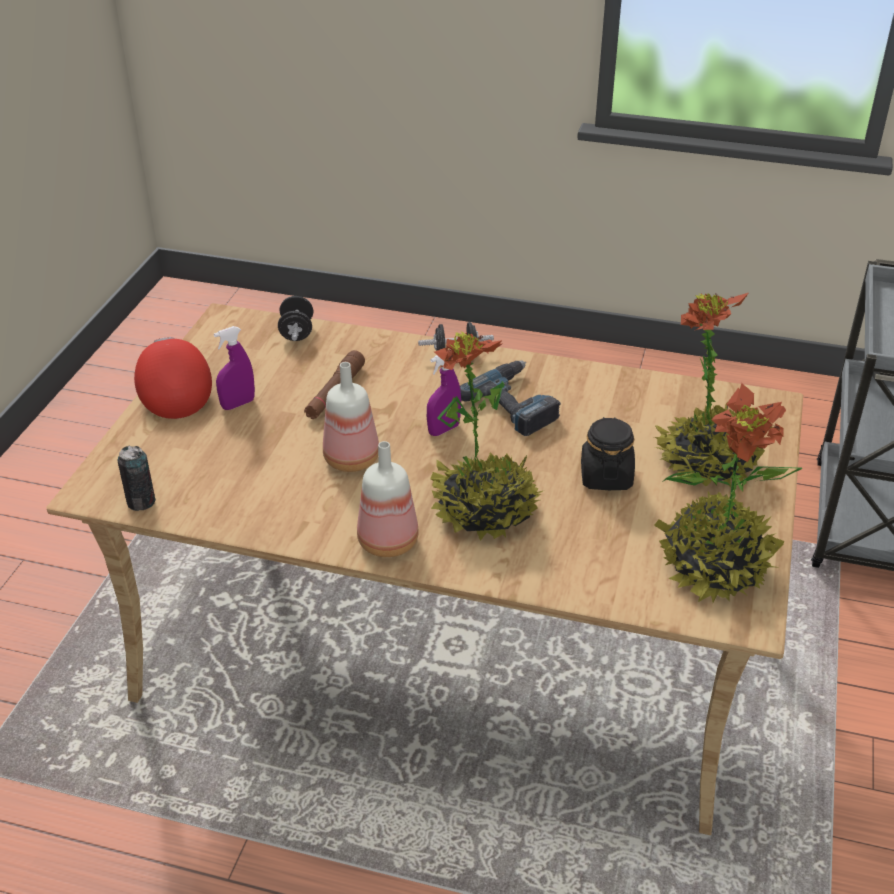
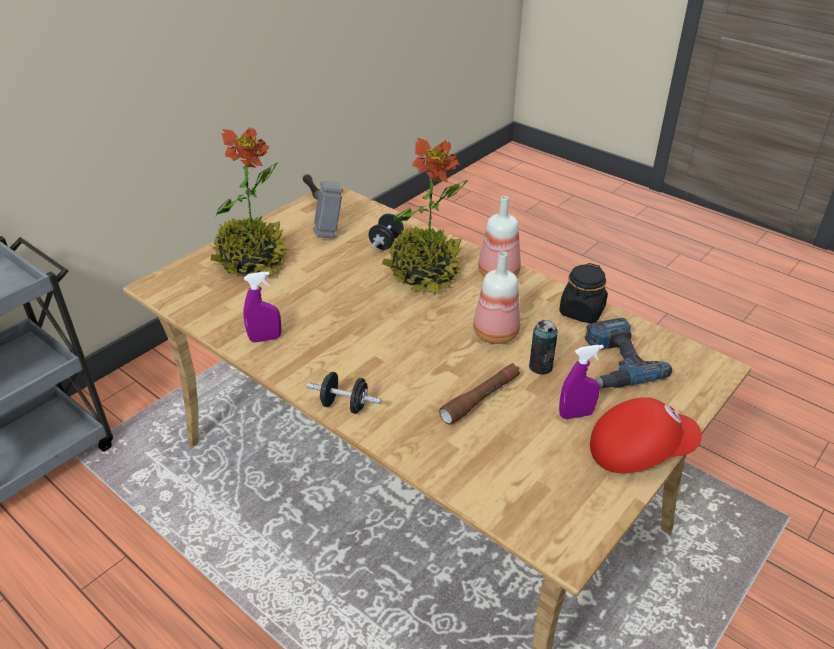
camera: 155 degrees left, 0 degrees up
can [117,446,156,511] -> can moved to [529,320,558,375]
red cap [134,337,212,419] -> red cap turned 105 degrees counterclockwise [590,397,702,473]
black dumbbell [278,296,313,341] -> black dumbbell moved to [369,214,404,250]
purple spray bottle [427,355,461,436] -> purple spray bottle moved to [243,271,281,342]
power drill [460,360,561,436] -> power drill moved to [584,318,672,388]
black jar [581,417,635,490] -> black jar moved to [559,263,608,323]
potted plant [654,383,802,602] -> hammer [302,174,343,238]

